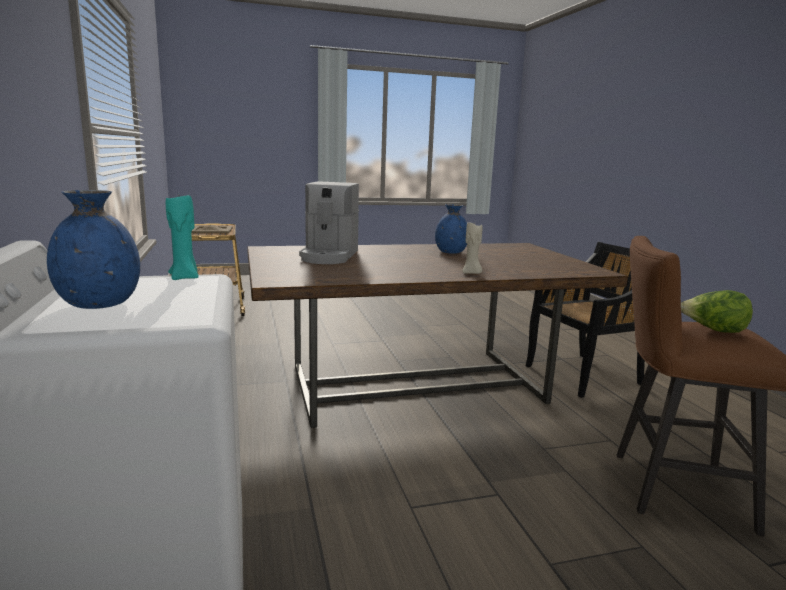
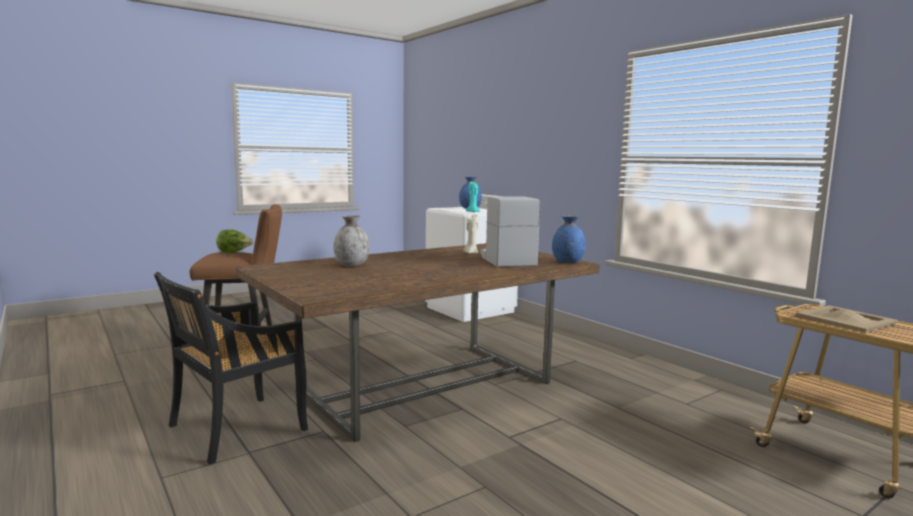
camera: 160 degrees right, 5 degrees down
blue vase [435,204,467,254] -> blue vase moved to [552,215,586,263]
beige candle [463,223,482,274] -> beige candle moved to [463,214,478,254]
none -> grey vase [333,215,369,266]

